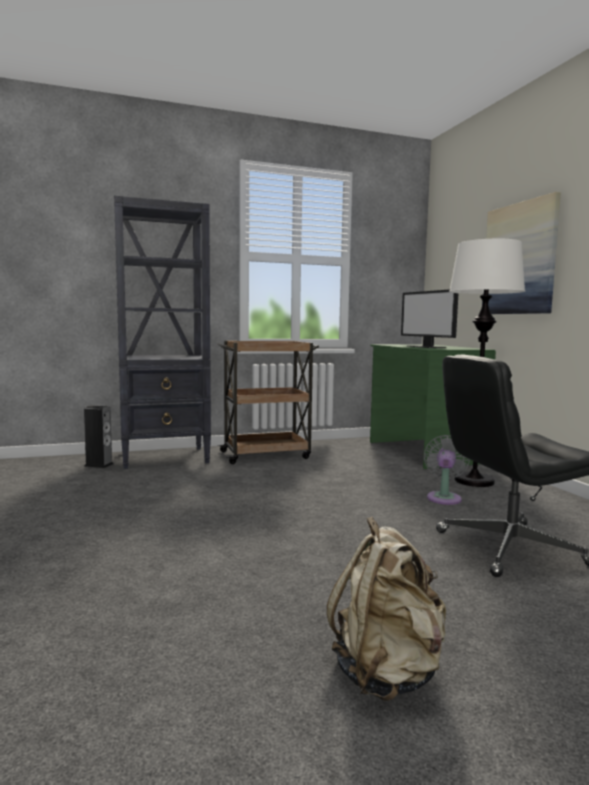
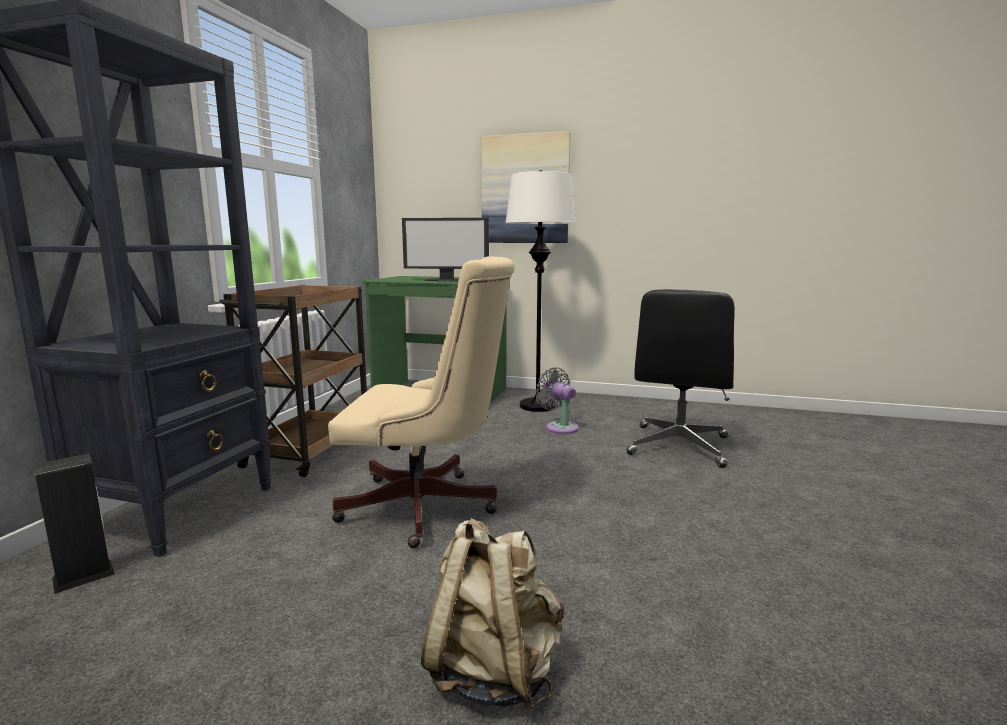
camera: 55 degrees left, 5 degrees up
beige backpack [327,517,446,701] -> beige backpack moved to [421,518,564,710]
none -> beige office chair [328,256,515,548]

